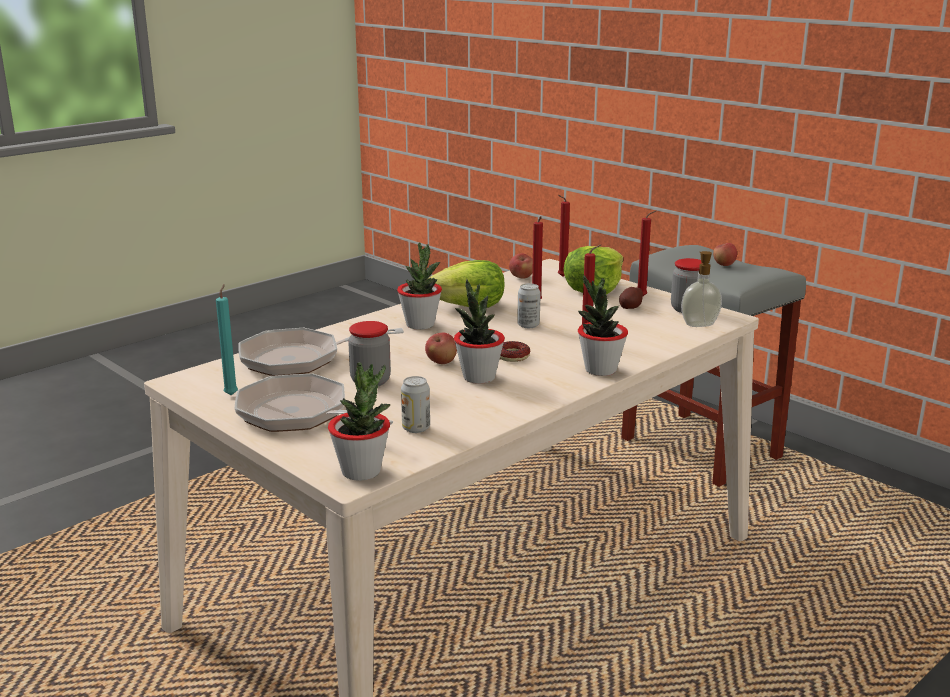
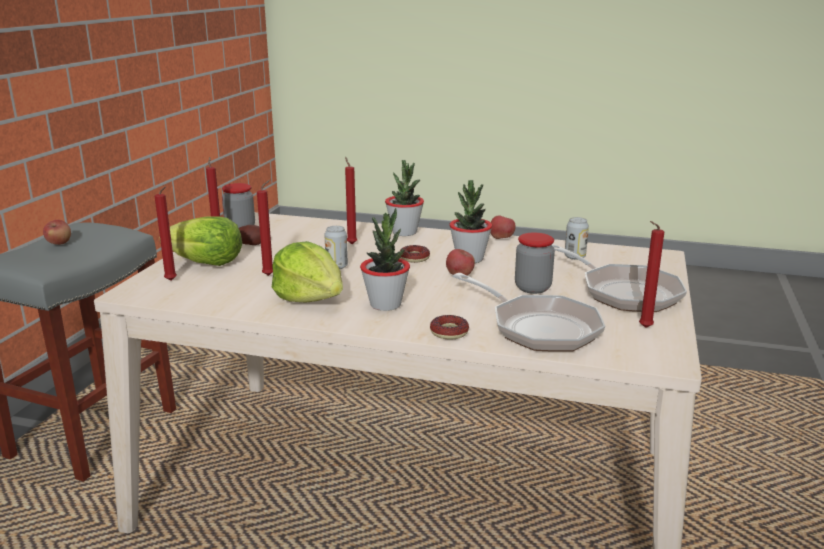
camera: 120 degrees left, 0 degrees up
turquoise candle [216,284,238,395] -> red candle [639,221,664,328]
frying pan [234,374,393,432] -> frying pan turned 45 degrees counterclockwise [552,244,687,312]
potted plant [328,362,391,481] -> none
apple [509,253,533,279] -> apple moved to [491,215,516,239]
soap dispenser [681,251,722,327] -> none
none -> donut [430,315,469,340]

